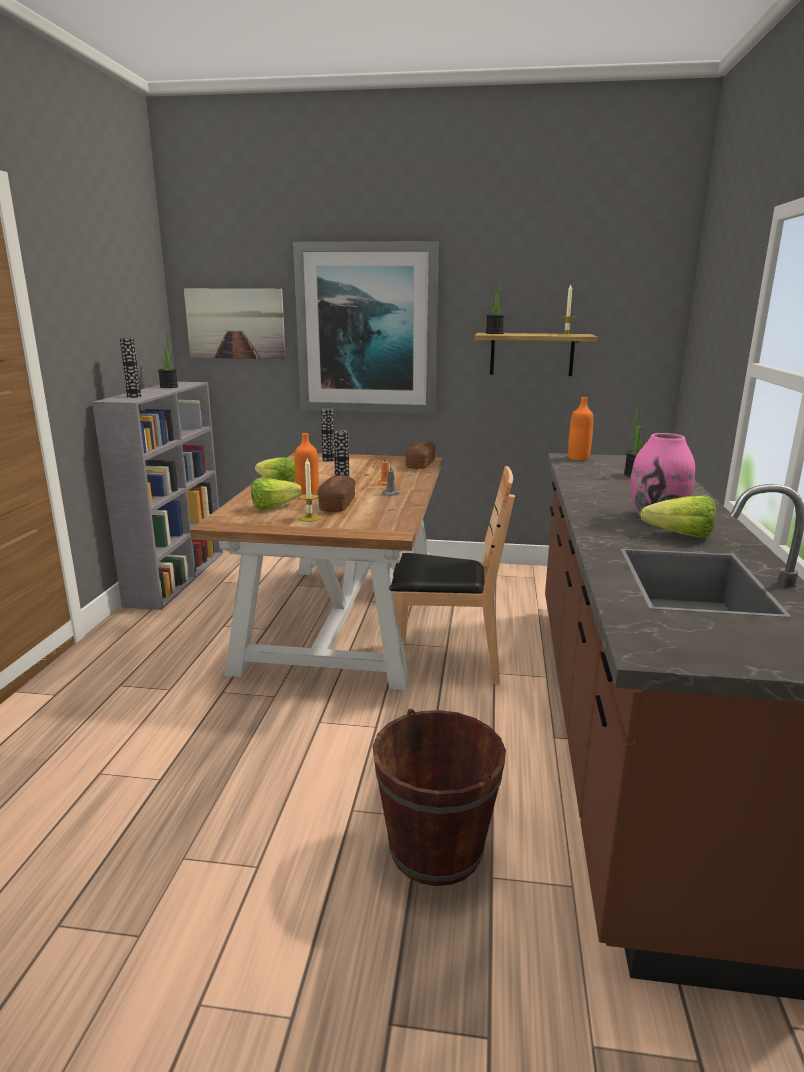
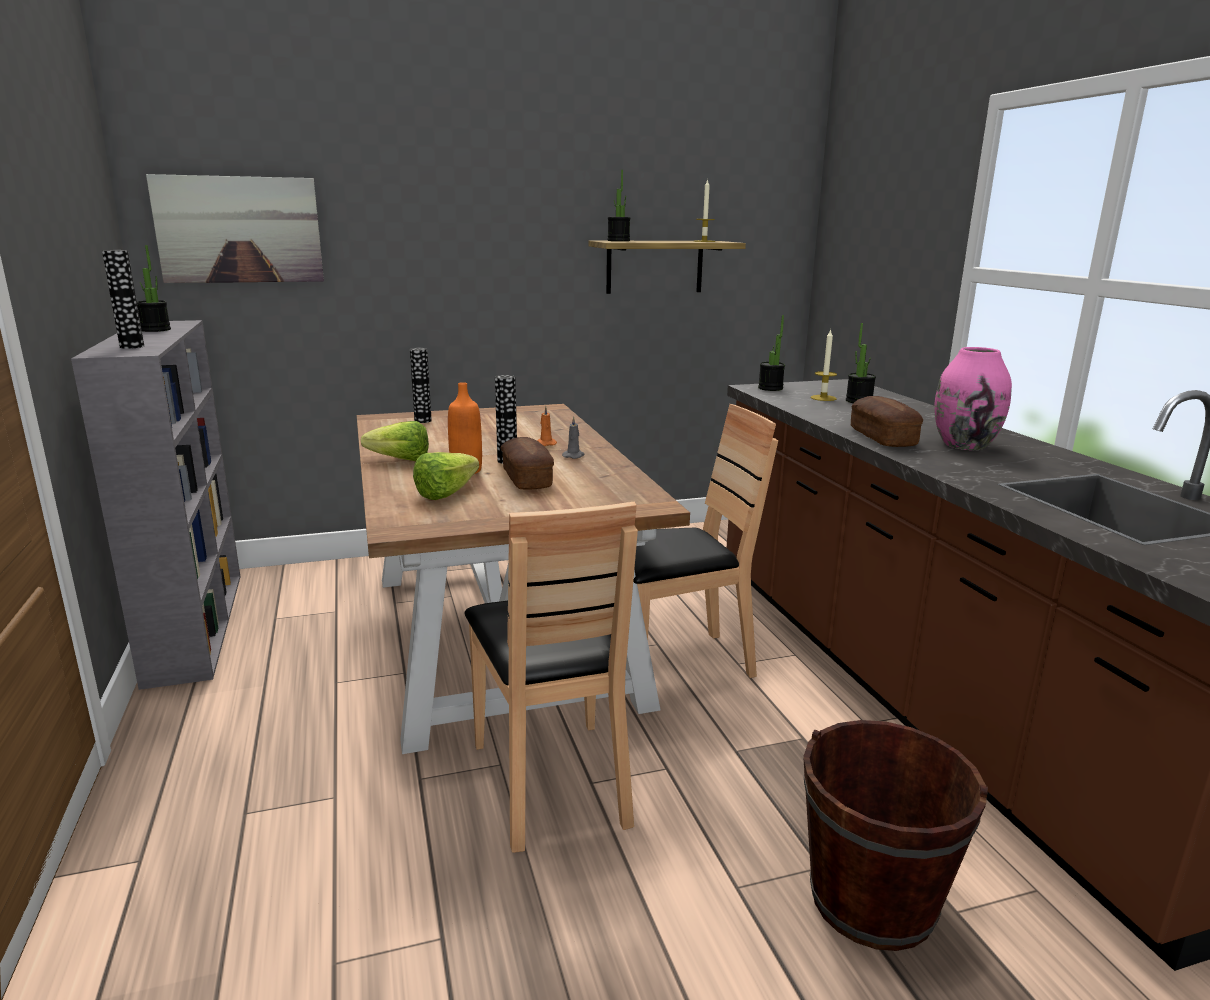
camera: 25 degrees left, 0 degrees up
picture [293,241,439,414] -> none
candle [298,459,321,522] -> candle moved to [811,329,837,401]
bread [405,441,436,469] -> bread moved to [851,396,923,447]
orange bottle [568,397,593,461] -> potted plant [758,315,785,391]
lettuce [640,495,716,538] -> none
none -> brown chair [465,502,638,853]

